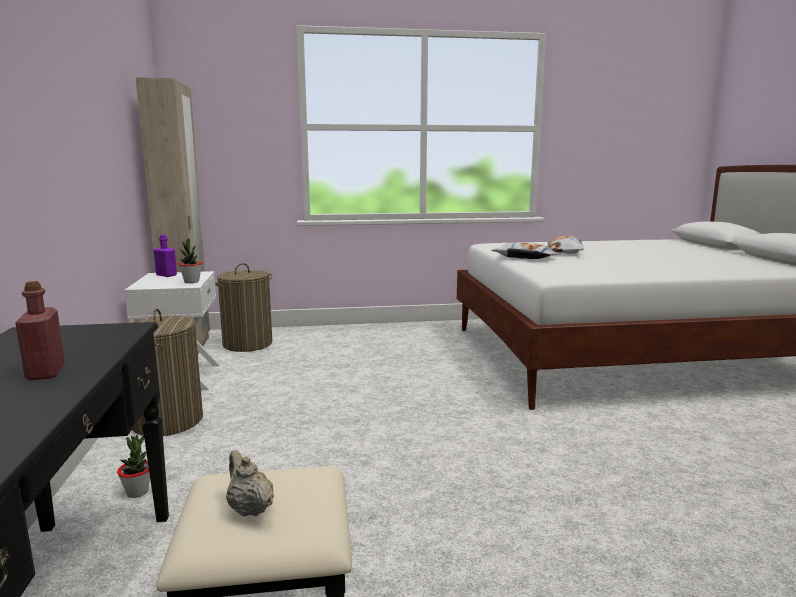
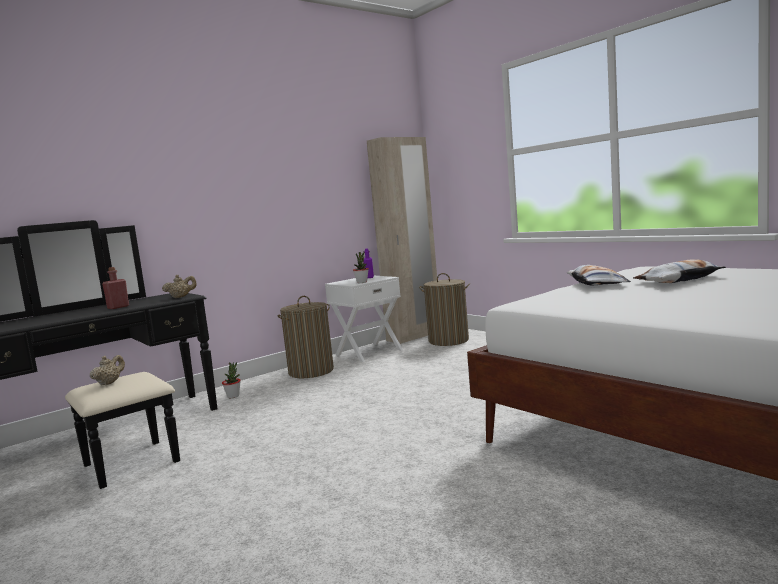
camera: 60 degrees right, 5 degrees down
none -> beige teapot [162,275,197,298]

